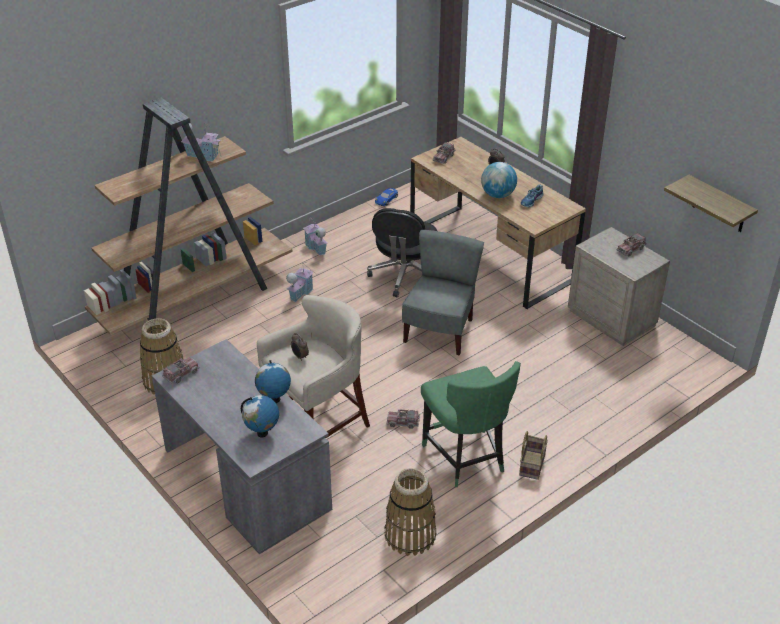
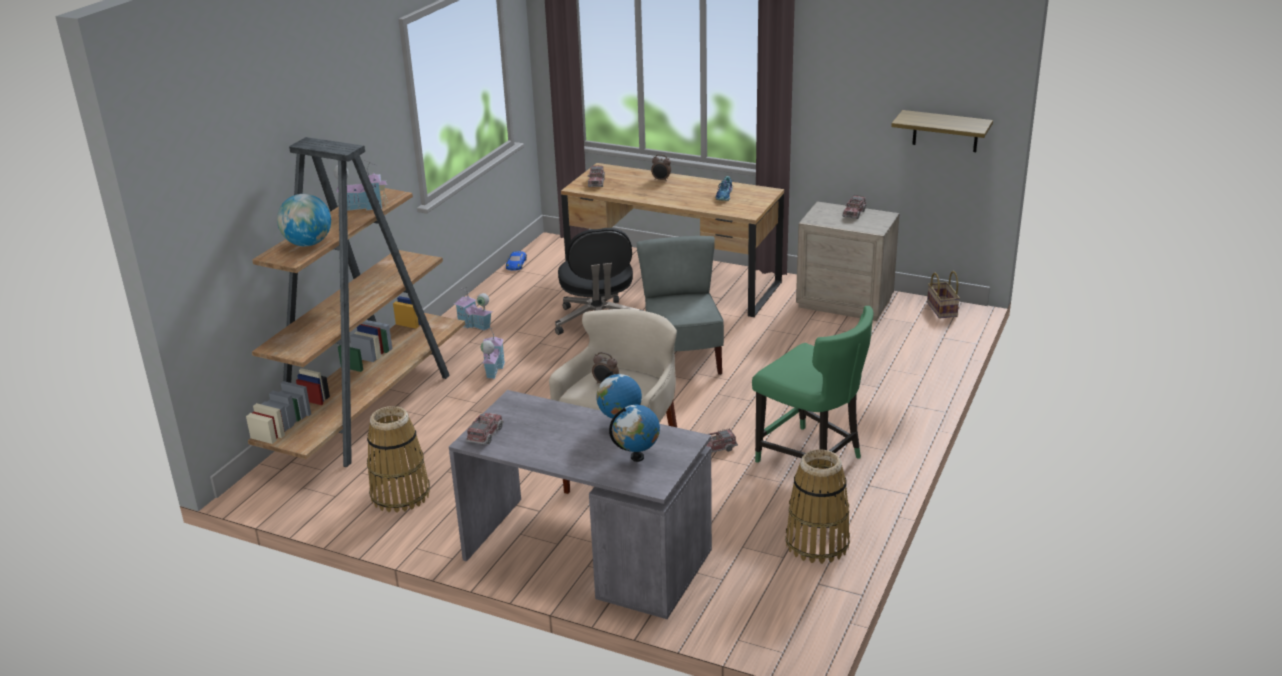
camera: 25 degrees left, 10 degrees down
globe [481,162,517,198] -> globe moved to [277,194,331,246]
basket [519,431,548,480] -> basket moved to [927,271,960,319]

